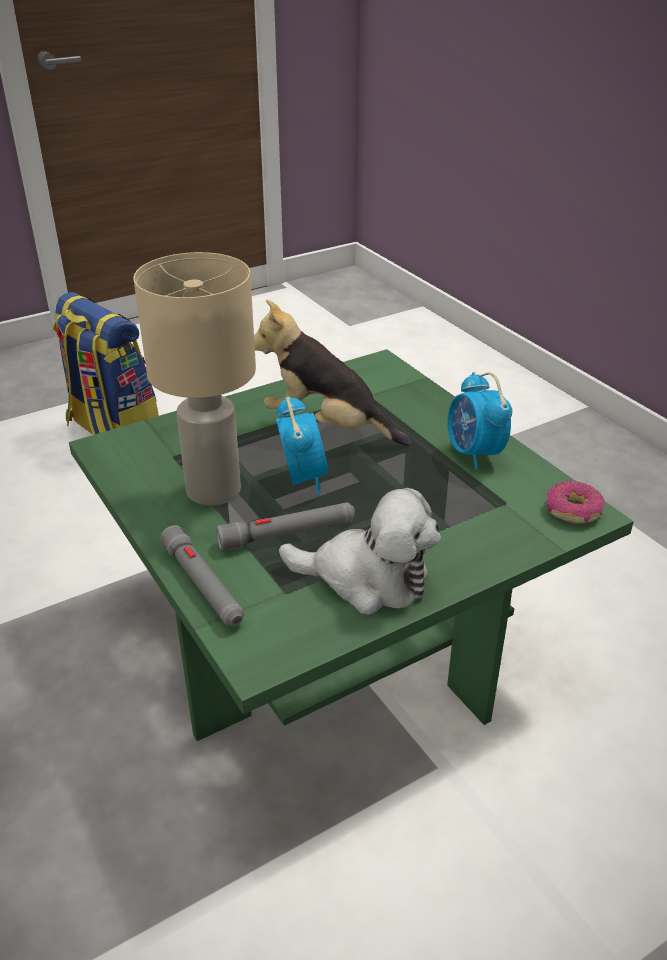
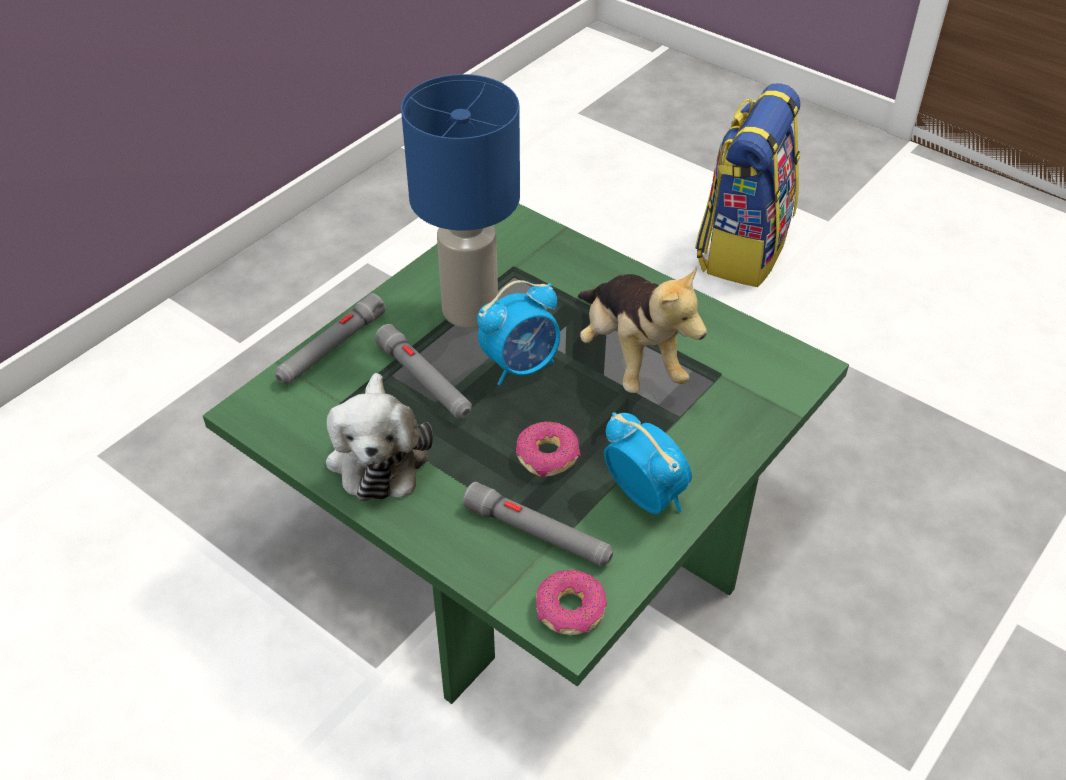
camera: 70 degrees right, 10 degrees up
beige table lamp [133,252,256,506] -> blue table lamp [401,74,520,328]
plush toy [254,299,411,446] -> plush toy turned 150 degrees clockwise [578,266,707,393]
alarm clock [447,372,512,469] -> alarm clock turned 90 degrees clockwise [604,412,692,514]
none -> grey flashlight [463,482,613,566]
none -> donut [516,422,580,477]

